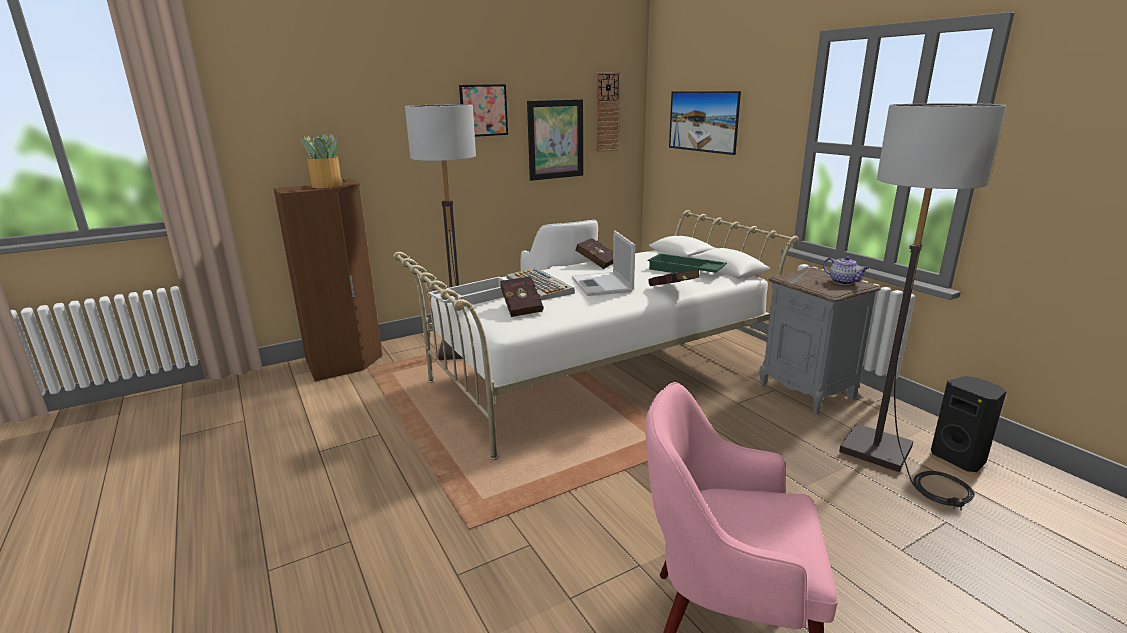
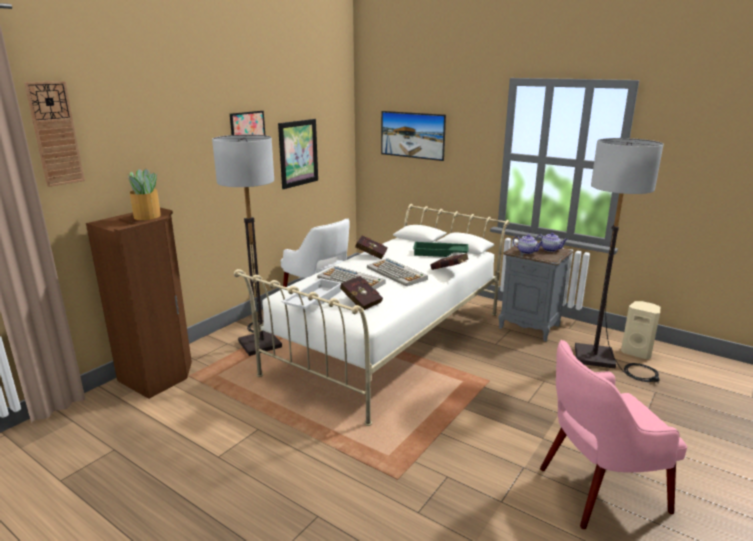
camera: 25 degrees left, 0 degrees up
laptop [572,231,635,296] -> keyboard [367,258,428,286]
wall clock [596,72,621,152] -> wall clock moved to [24,81,85,187]
black speaker [931,376,1007,472] -> beige speaker [621,301,660,359]
none -> teapot [513,235,543,254]

